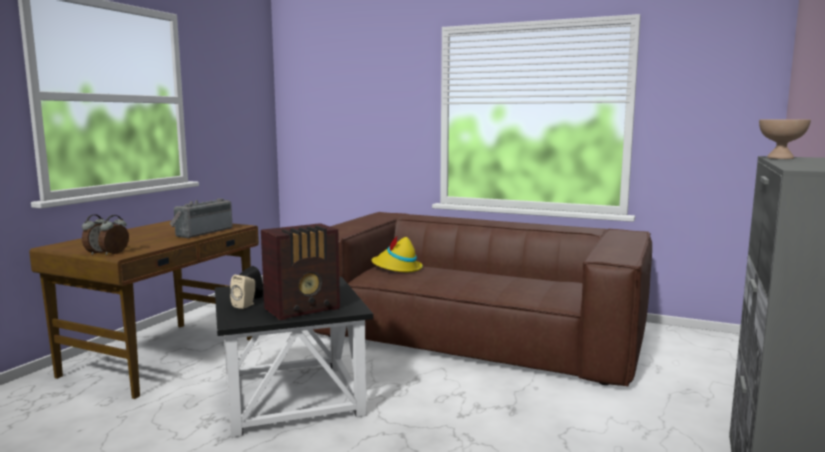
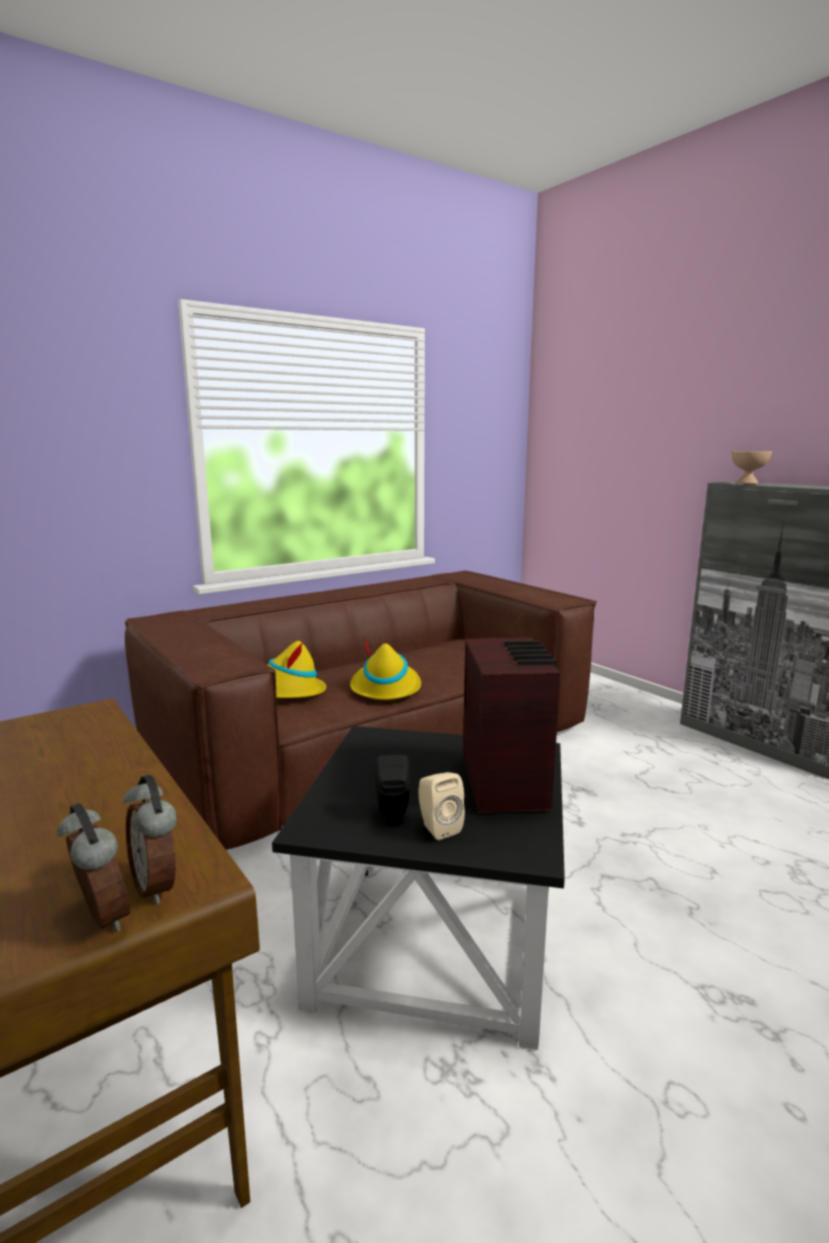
camera: 60 degrees left, 5 degrees up
radio [170,198,233,238] -> none
none -> yellow hat [350,638,421,700]

